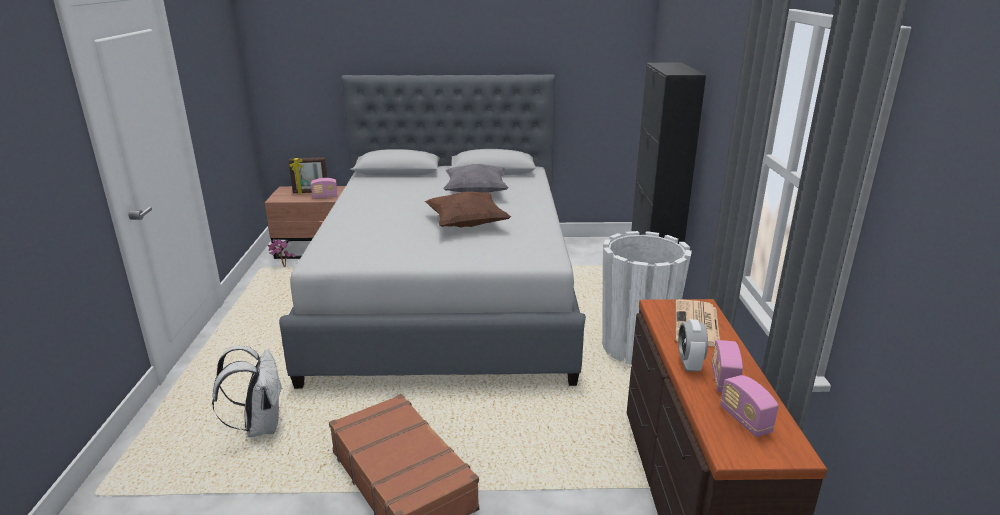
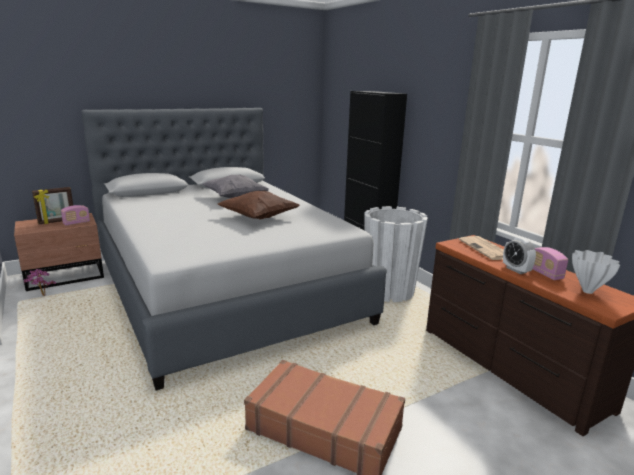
camera: 30 degrees left, 5 degrees down
white backpack [212,346,283,437] -> none
radio [720,375,779,437] -> white vase [572,250,620,294]

